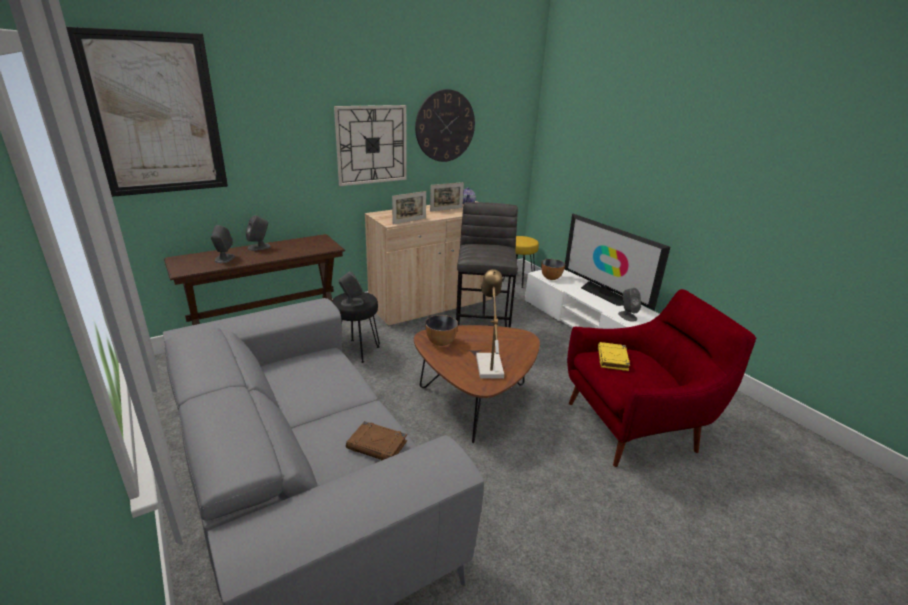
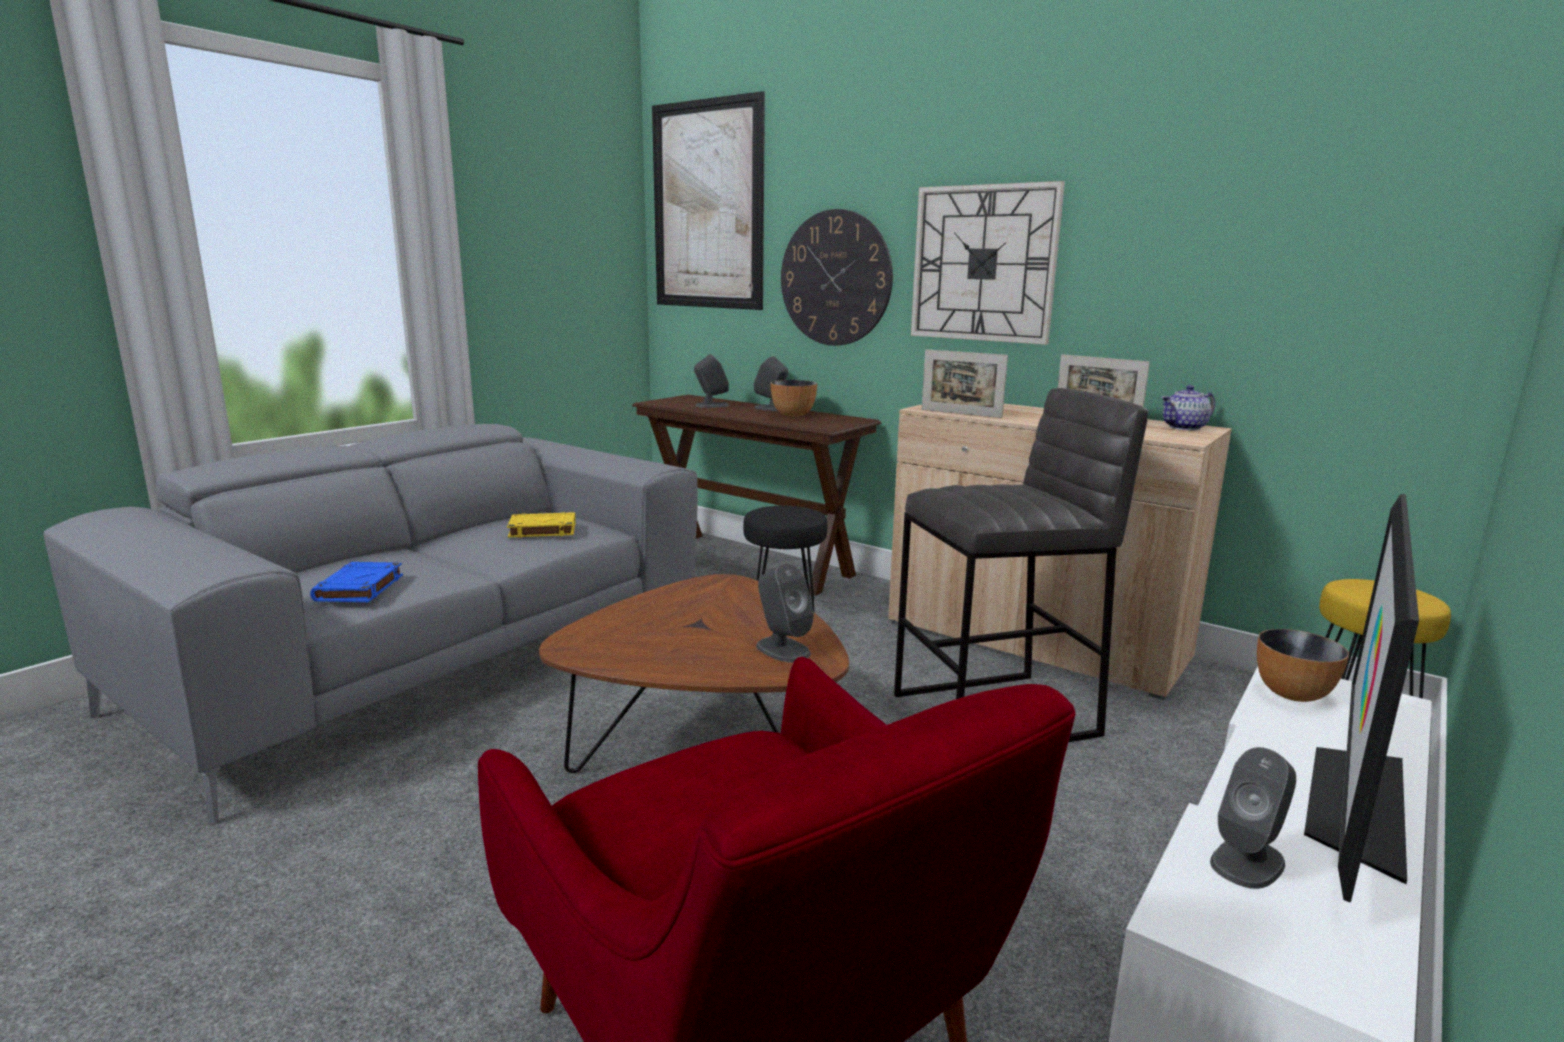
camera: 70 degrees right, 10 degrees down
grey speaker [339,271,364,307] -> grey speaker moved to [756,563,814,662]
brown book [346,421,407,461] -> blue book [310,562,403,602]
wall clock [415,89,475,162] -> wall clock moved to [781,209,893,346]
bowl [425,315,458,346] -> bowl moved to [771,380,817,417]
table lamp [476,269,504,378] -> none
yellow book [598,342,630,371] -> yellow book moved to [507,512,576,538]

